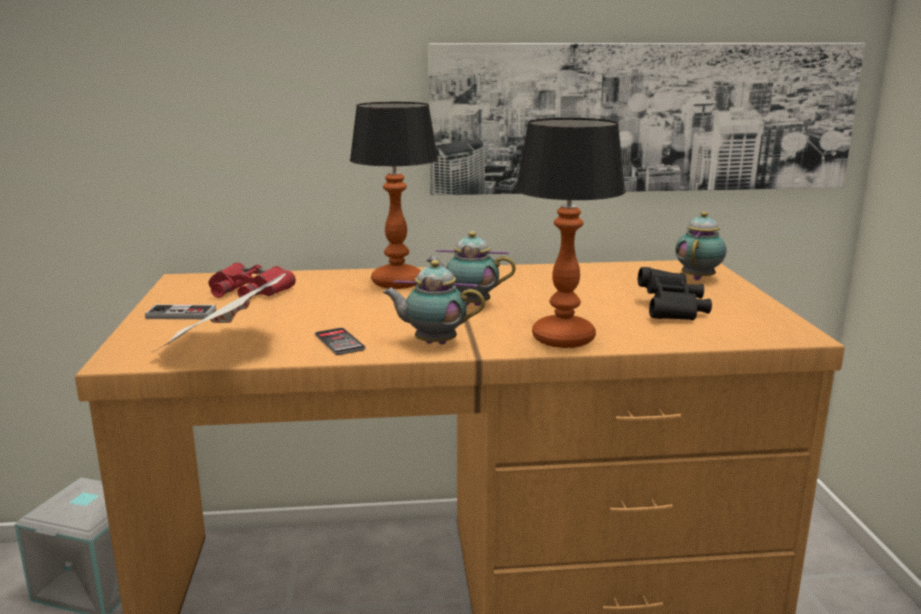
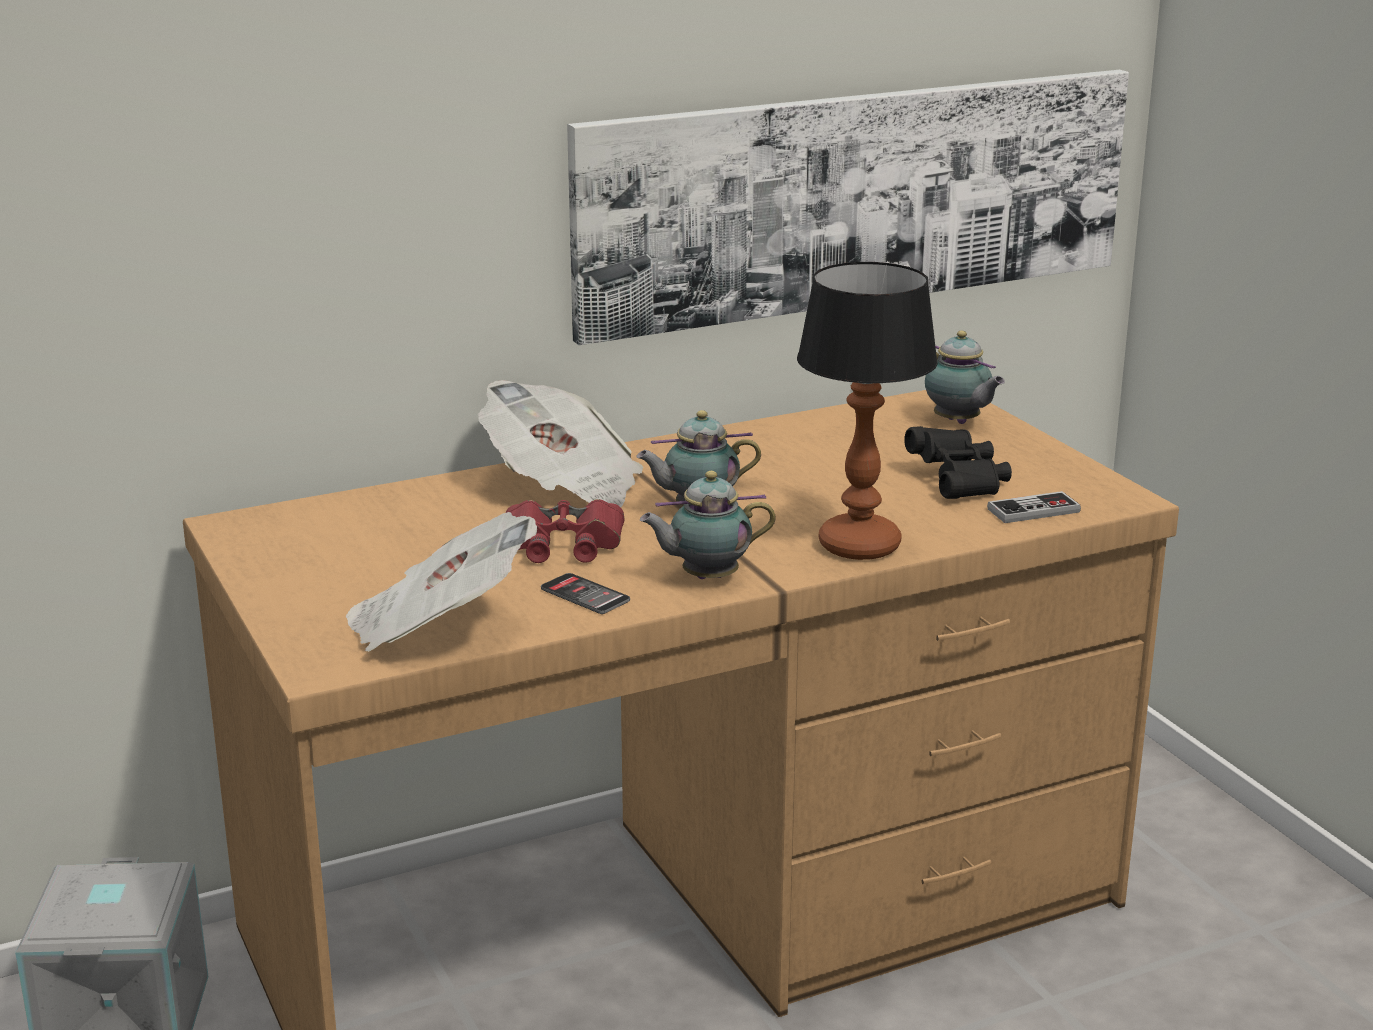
camera: 20 degrees left, 5 degrees up
game controller [145,304,216,319] -> game controller moved to [987,491,1081,523]
red binoculars [208,262,296,300] -> red binoculars moved to [505,499,624,563]
table lamp [350,102,438,289] -> newspaper [478,380,643,507]
teapot [675,212,726,281] -> teapot turned 135 degrees clockwise [925,331,1005,424]

